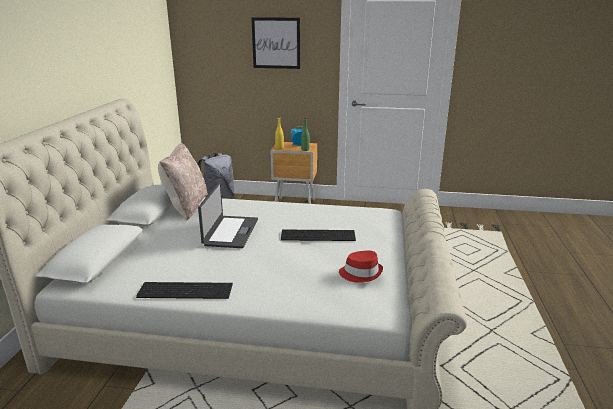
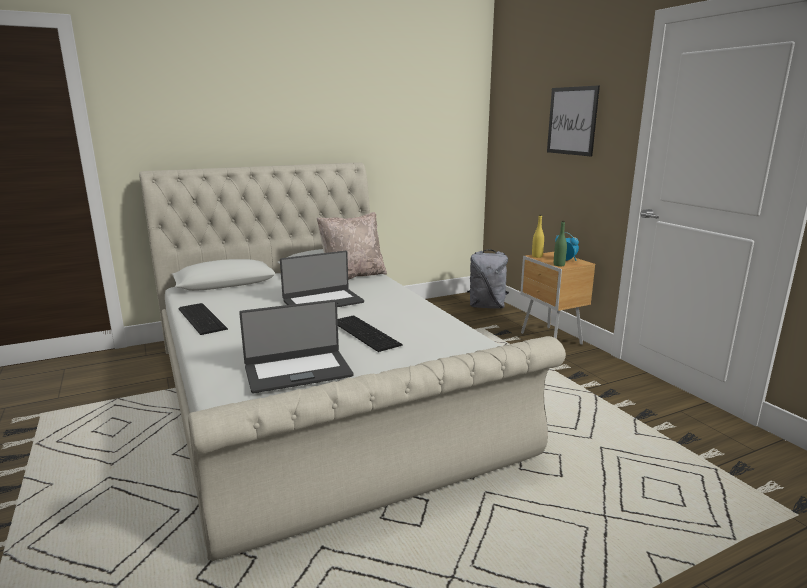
camera: 55 degrees right, 5 degrees down
red hat [339,251,383,283] -> laptop [239,300,353,393]

